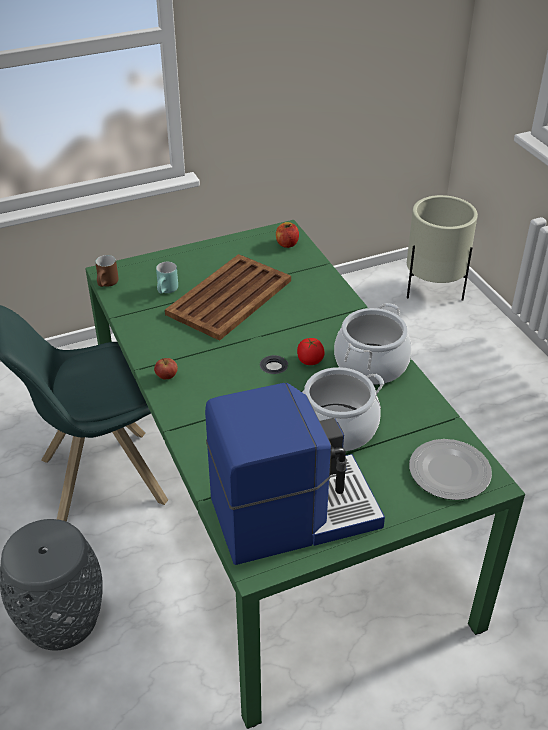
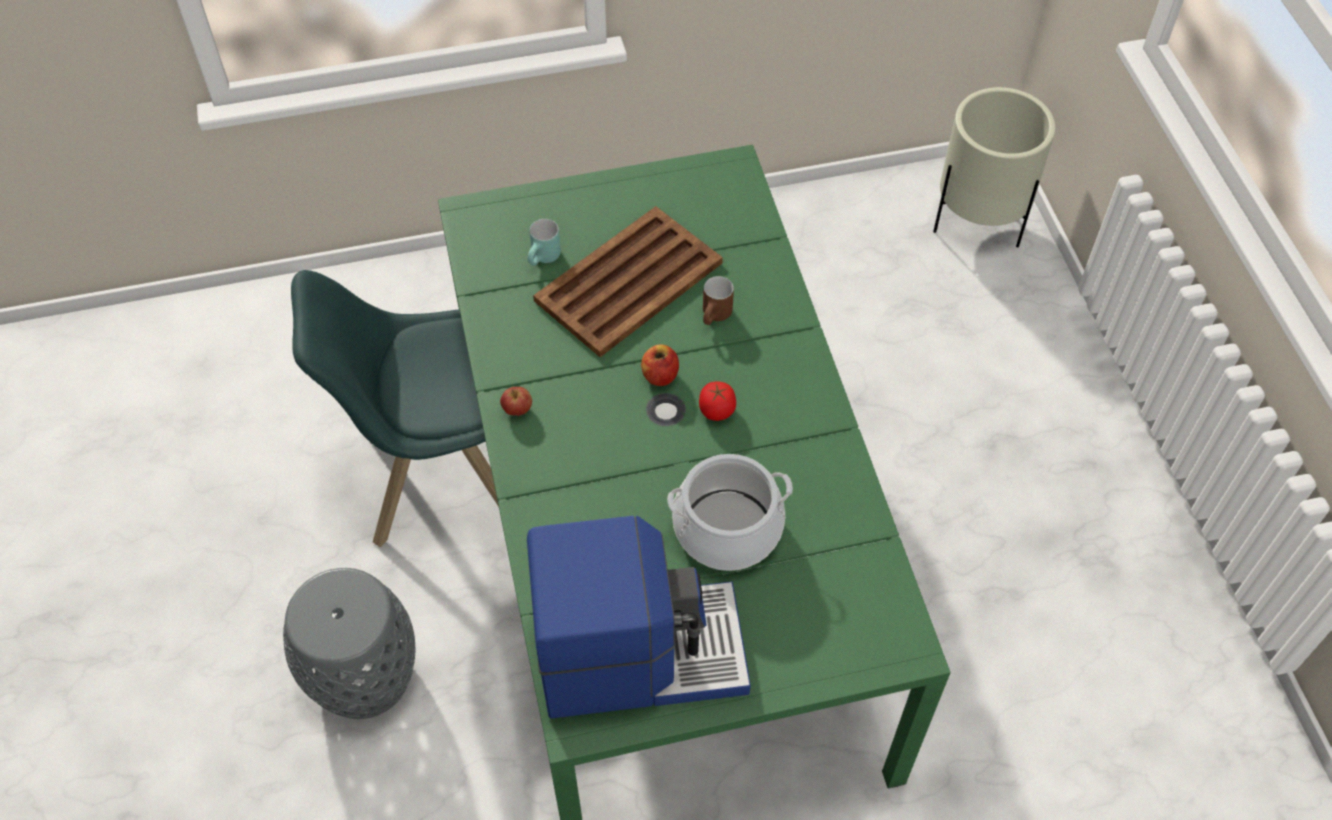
camera: 10 degrees right, 15 degrees up
brown mug [95,255,119,287] -> brown mug moved to [703,276,734,325]
apple [276,222,299,248] -> apple moved to [641,344,679,386]
cooking pot [334,303,412,385] -> none
plate [409,439,492,500] -> none

